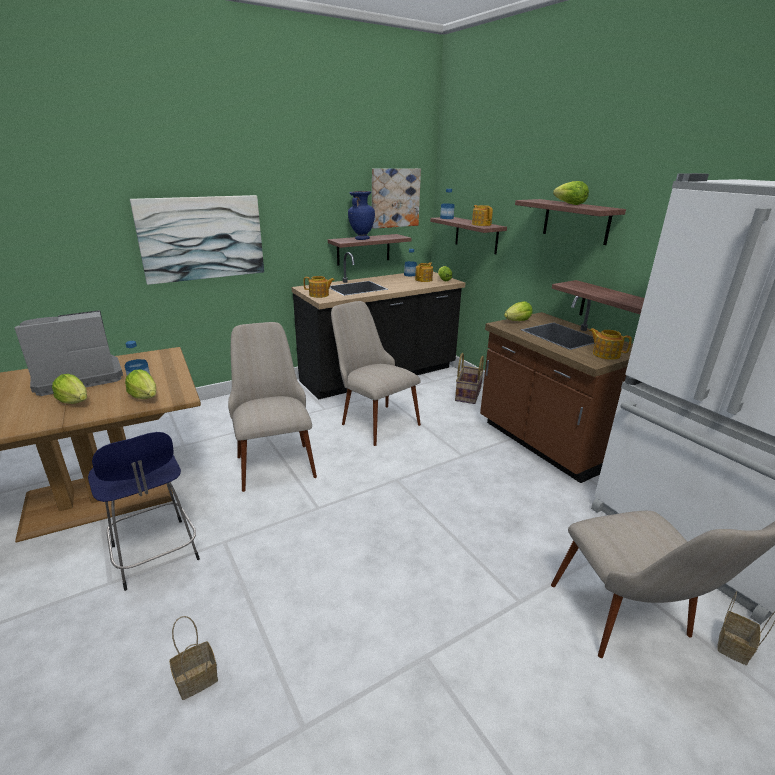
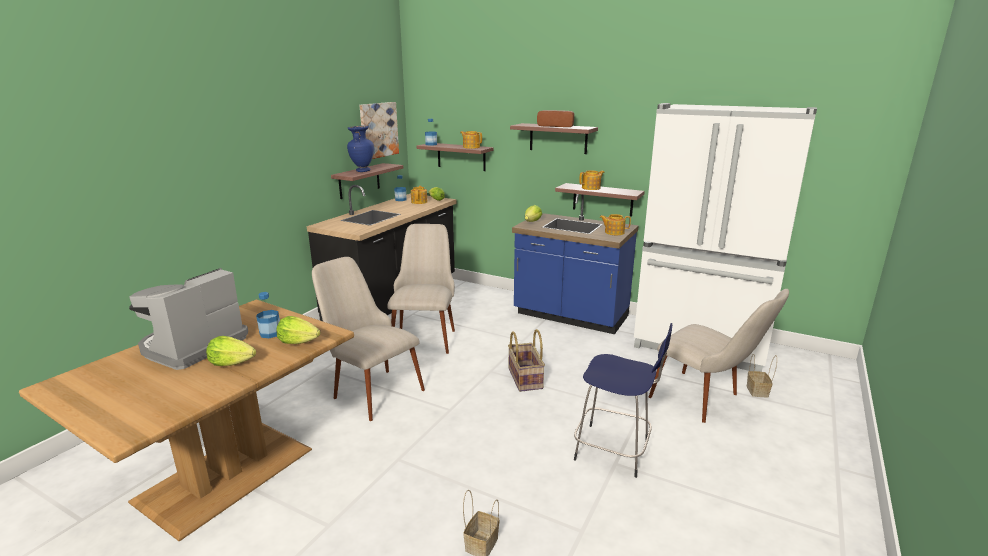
camera: 30 degrees left, 5 degrees down
blue stool [88,432,200,591] -> blue stool moved to [574,323,672,478]
picture [130,195,264,285] -> none
teapot [304,276,335,298] -> teapot moved to [579,170,605,190]
beige chair [331,301,421,446] -> beige chair turned 75 degrees clockwise [387,224,455,354]
basket [455,353,484,404] -> basket moved to [508,329,545,392]
brown counter [480,296,633,483] -> blue counter [512,194,639,334]
lettuce [553,181,589,205] -> bread [537,110,574,127]

